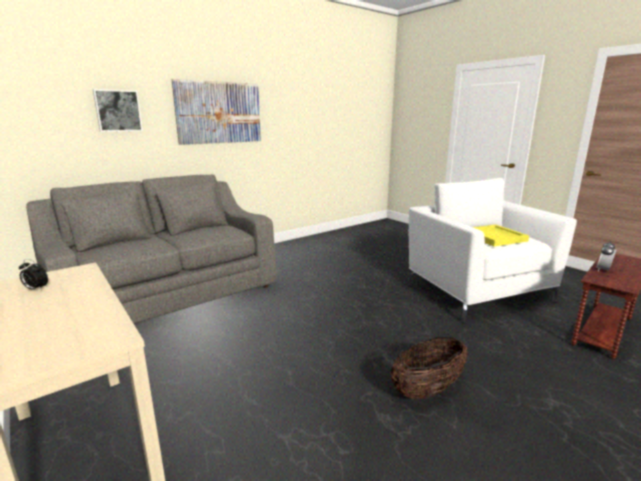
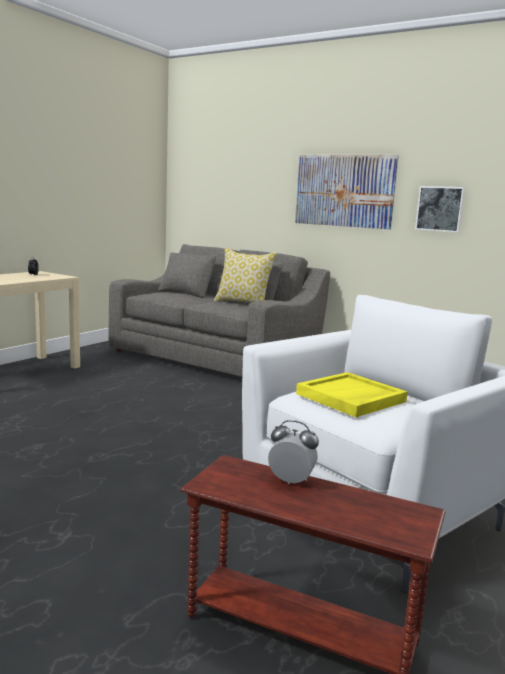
camera: 70 degrees right, 5 degrees down
picture [93,89,143,132] -> picture moved to [415,186,465,232]
basket [391,337,468,399] -> none
none -> pillow [214,248,277,303]

